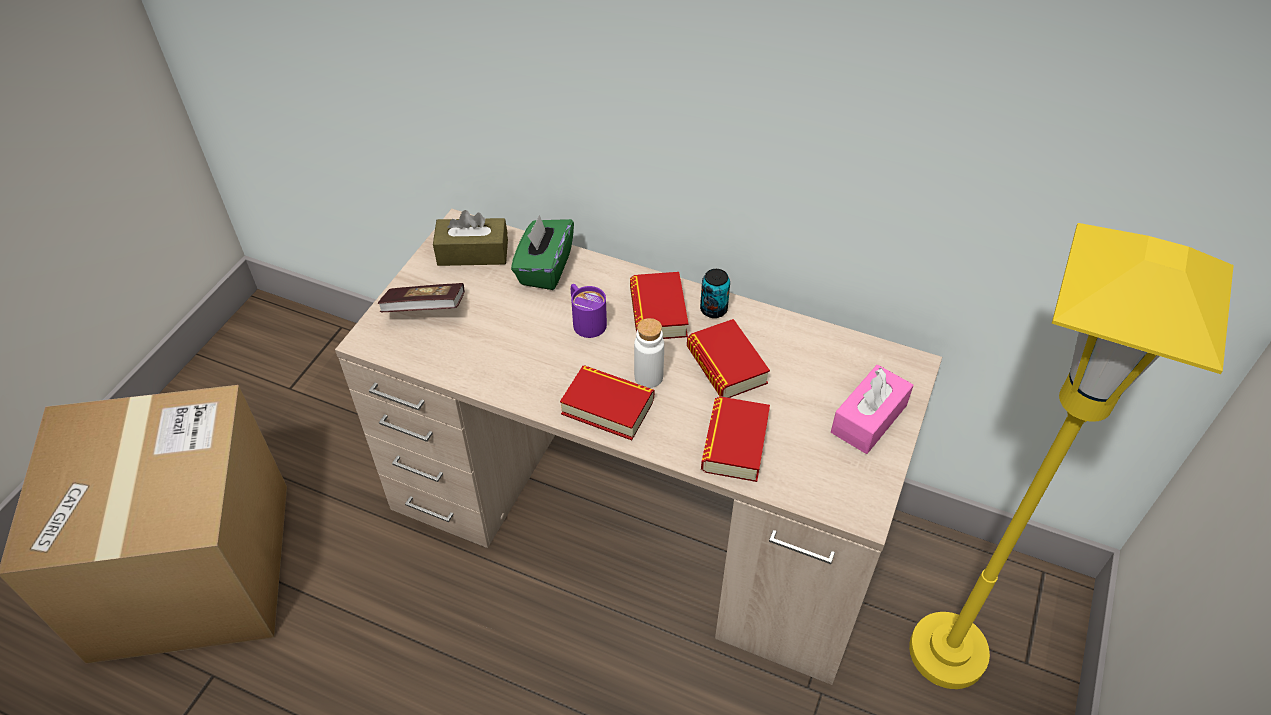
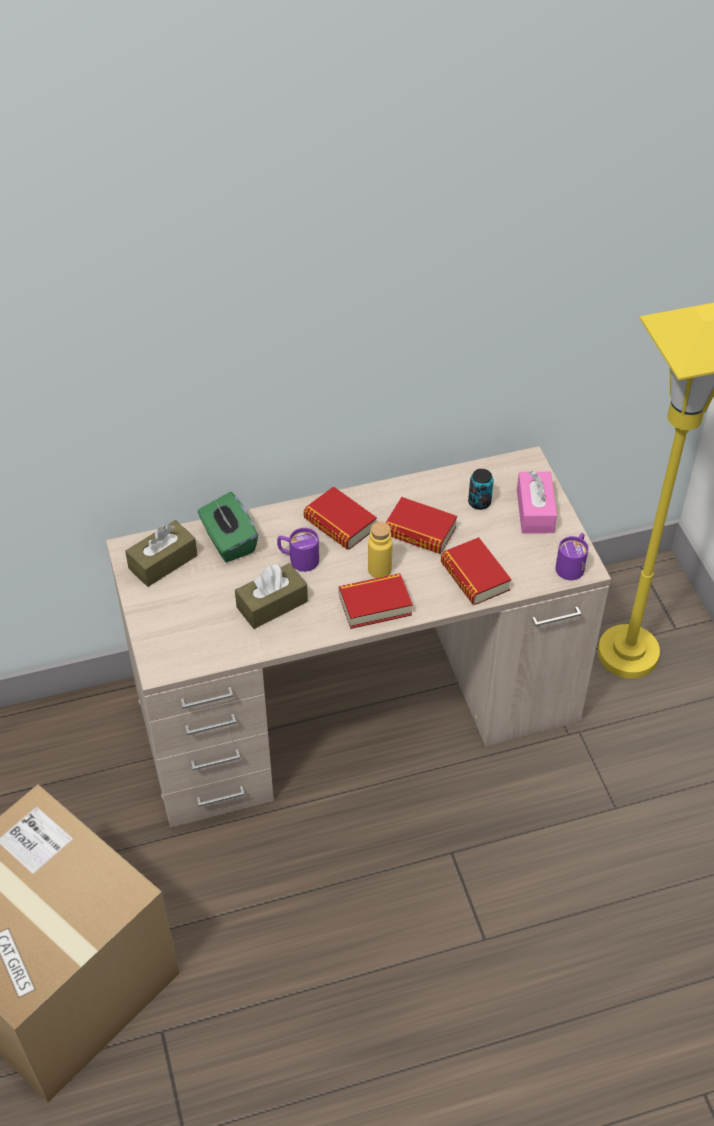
camera: 40 degrees left, 0 degrees up
book [378,283,465,312] -> none
white bottle [634,318,664,388] -> yellow bottle [368,522,393,578]
can [700,269,730,318] -> can moved to [468,469,494,510]
none -> brown tissue box [235,563,308,629]
none -> purple mug [555,533,589,580]

